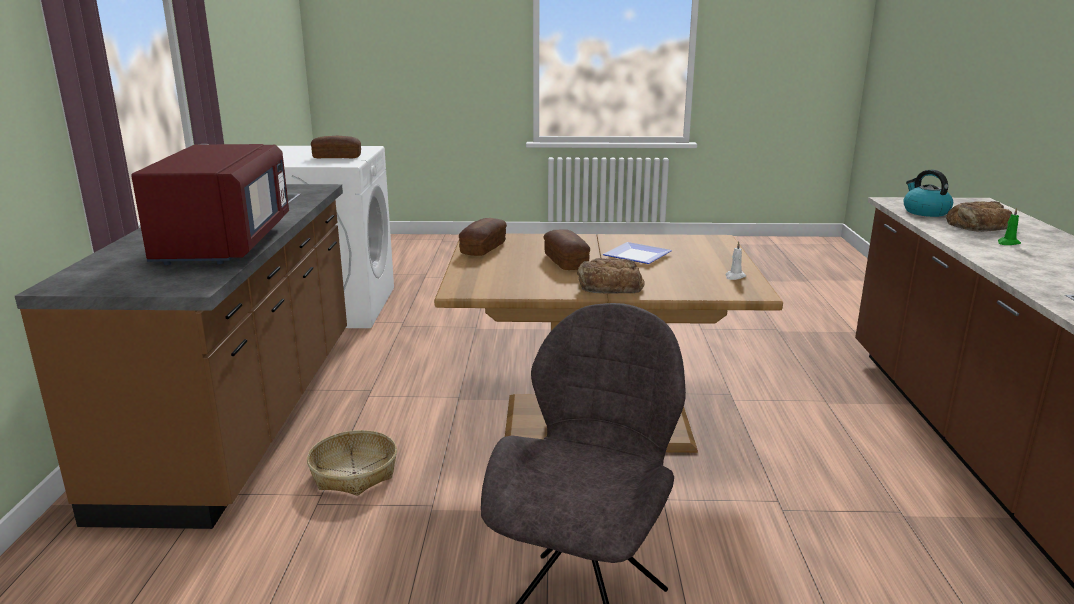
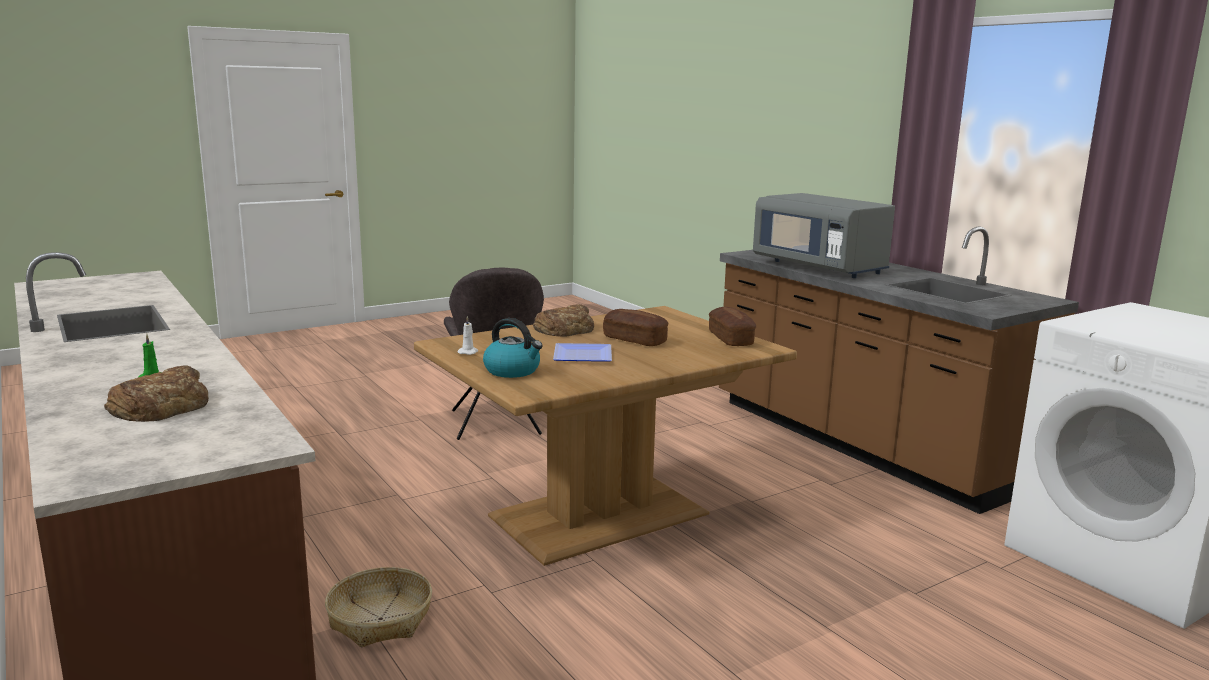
camera: 145 degrees right, 5 degrees down
red microwave [131,144,289,265] -> grey microwave [753,193,895,278]
basket [307,430,397,495] -> basket moved to [325,567,432,647]
bread [311,136,361,158] -> none
kettle [903,169,953,217] -> kettle moved to [483,318,543,378]

